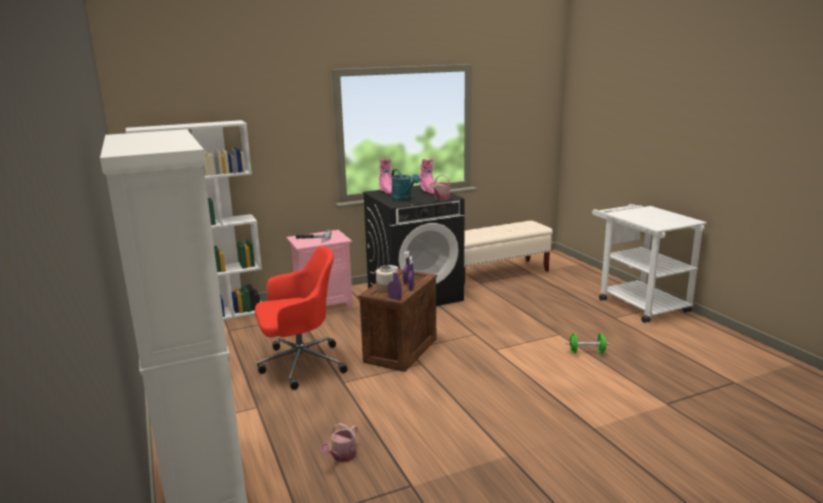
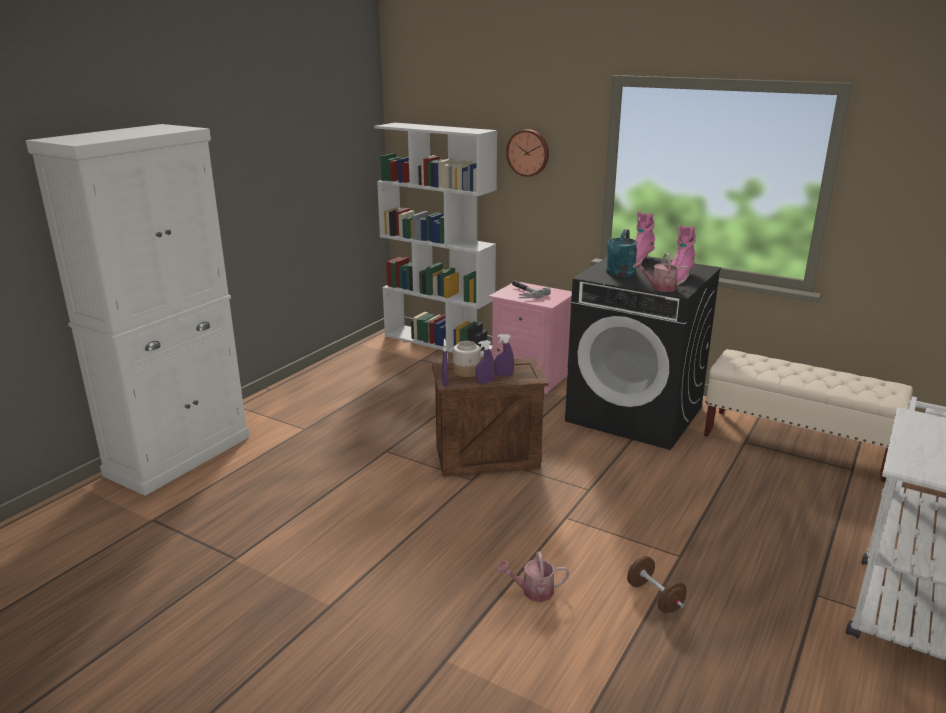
camera: 55 degrees right, 5 degrees up
red office chair [255,246,348,390] -> none
watering can [320,423,358,462] -> watering can moved to [497,552,569,602]
green dumbbell [566,333,609,354] -> brown dumbbell [627,556,687,614]
none -> wall clock [506,129,549,177]

